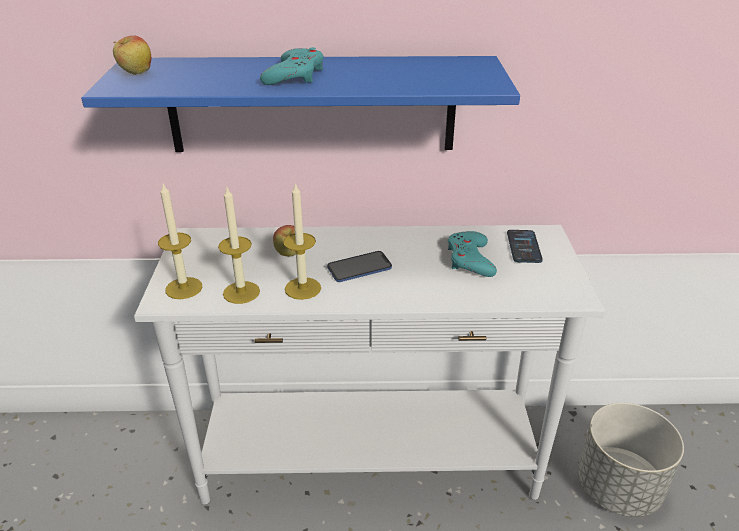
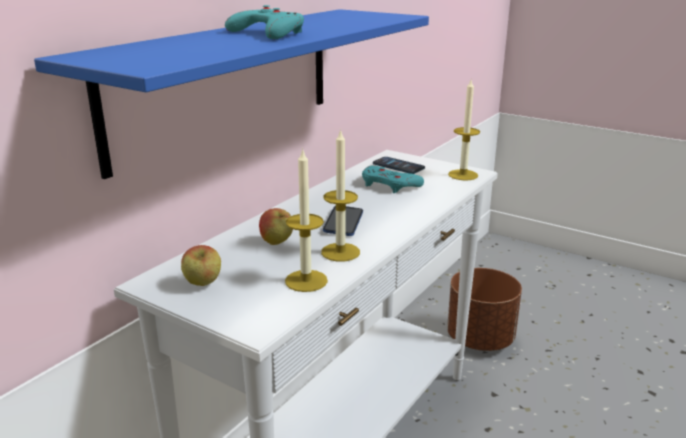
camera: 55 degrees left, 10 degrees down
apple [113,36,151,75] -> apple moved to [181,245,221,286]
candle [158,184,203,299] -> candle moved to [448,80,480,180]
grey planter [578,403,684,517] -> brown planter [447,268,522,351]

